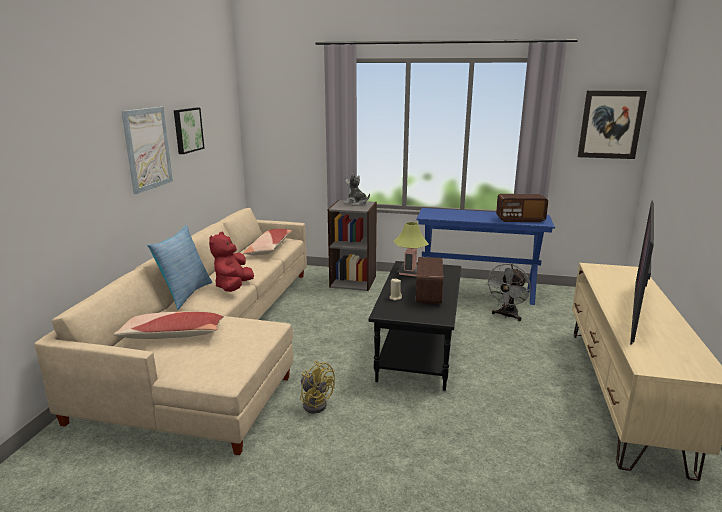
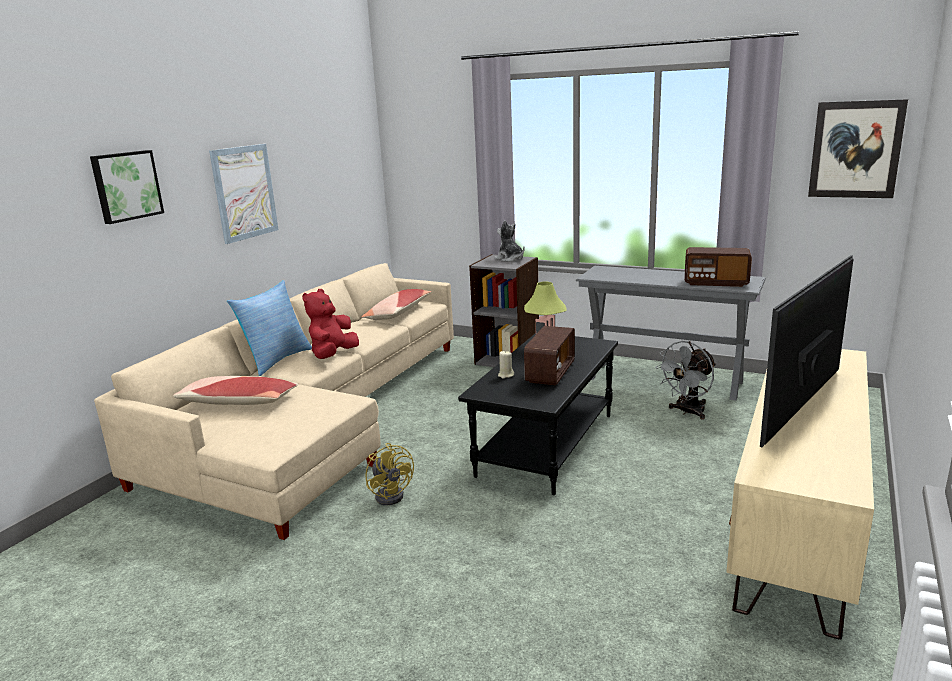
camera: 15 degrees right, 0 degrees up
picture [174,108,204,154] -> picture moved to [90,150,164,224]
blue console table [416,208,555,305] -> grey console table [576,266,766,400]

